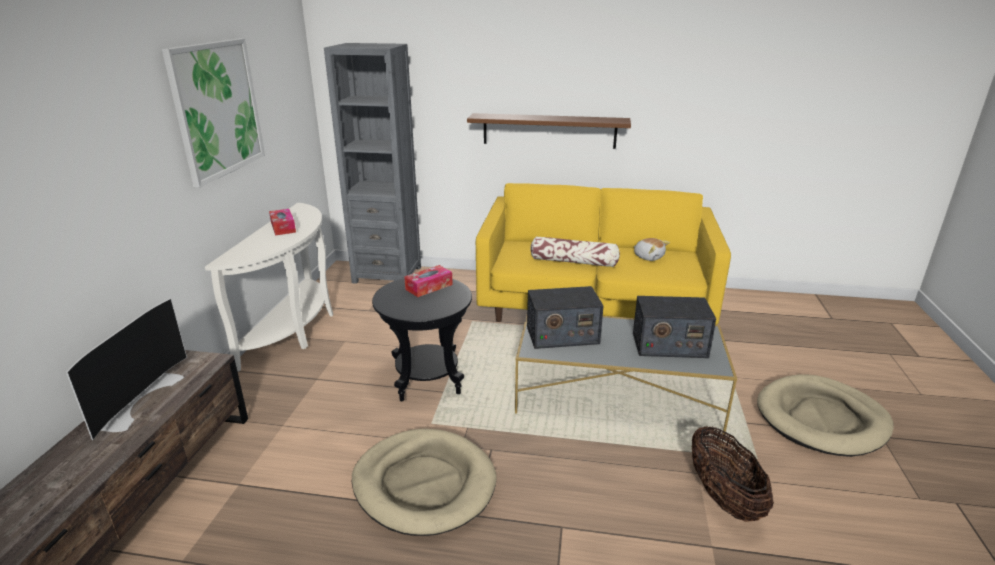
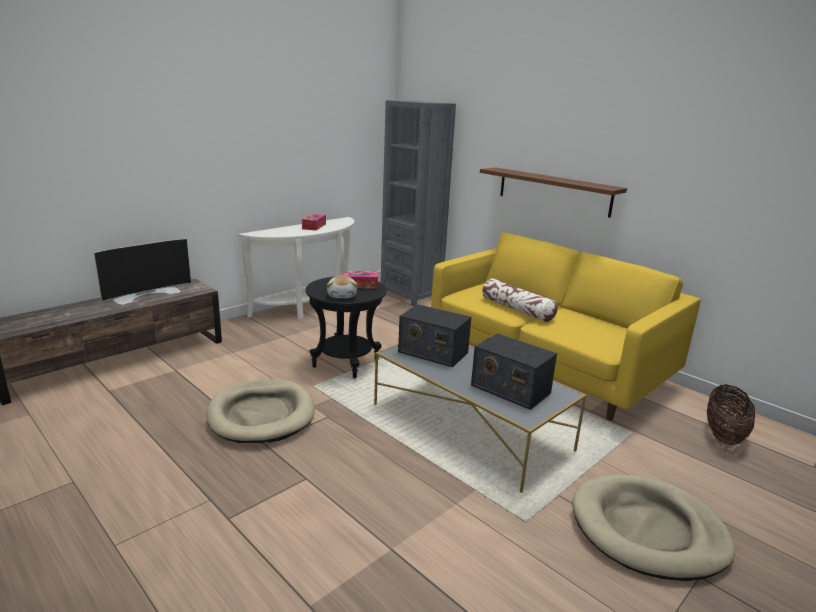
camera: 35 degrees right, 5 degrees down
picture [162,38,265,188] -> none
plush toy [634,238,670,261] -> plush toy moved to [327,276,358,298]
basket [692,426,774,522] -> basket moved to [707,384,755,445]

